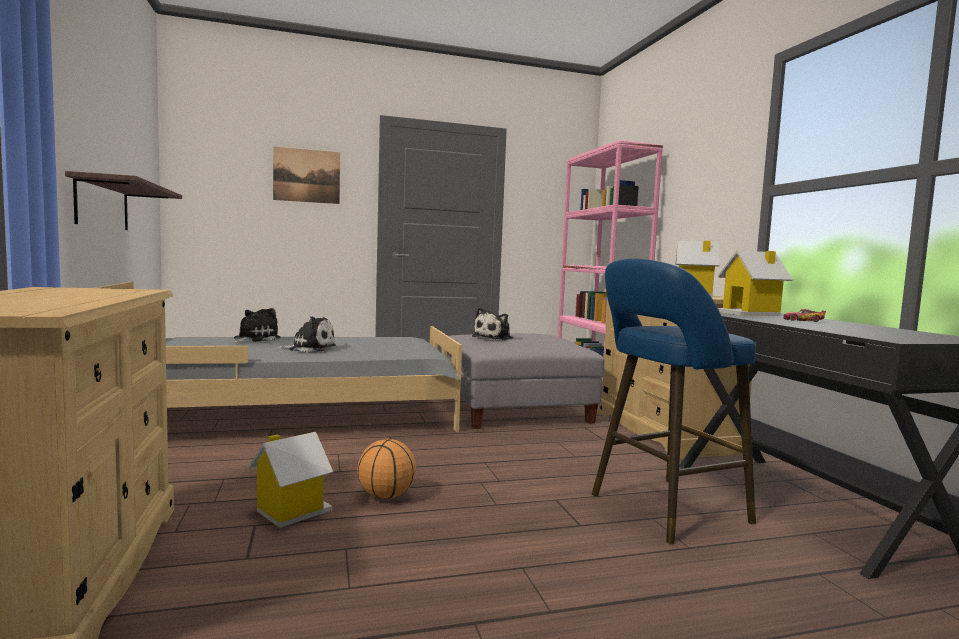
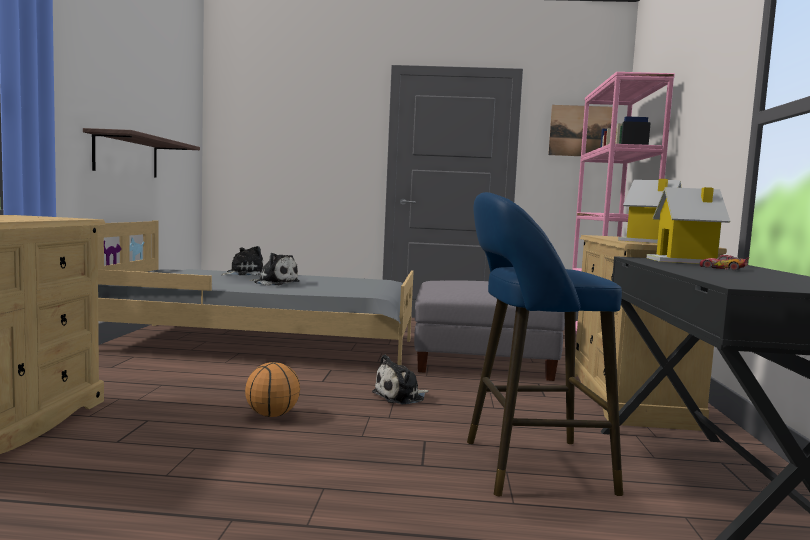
camera: 20 degrees right, 0 degrees up
toy house [248,432,333,528] -> none
picture [273,147,340,204] -> picture moved to [548,105,613,156]
plush toy [472,307,513,340] -> plush toy moved to [372,354,429,404]

